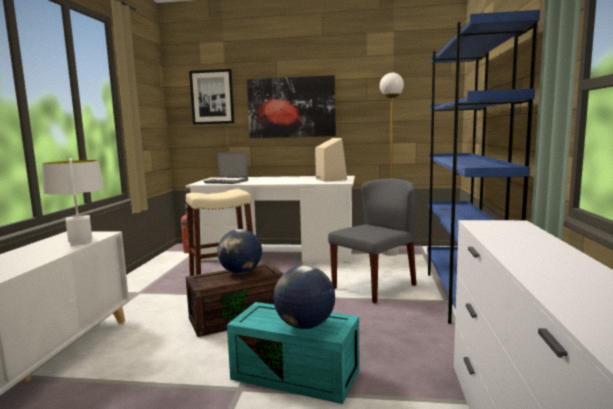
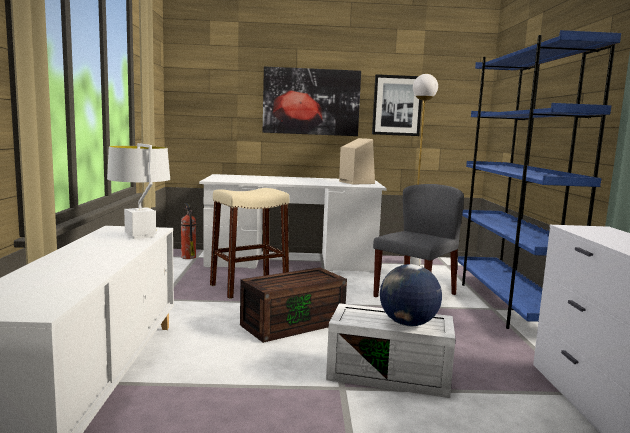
camera: 10 degrees left, 0 degrees up
picture [189,69,234,124] -> picture moved to [372,74,422,136]
laptop [204,152,248,184] -> none
globe [217,229,262,274] -> none
turquoise storage box [227,302,360,404] -> white storage box [326,303,456,398]

